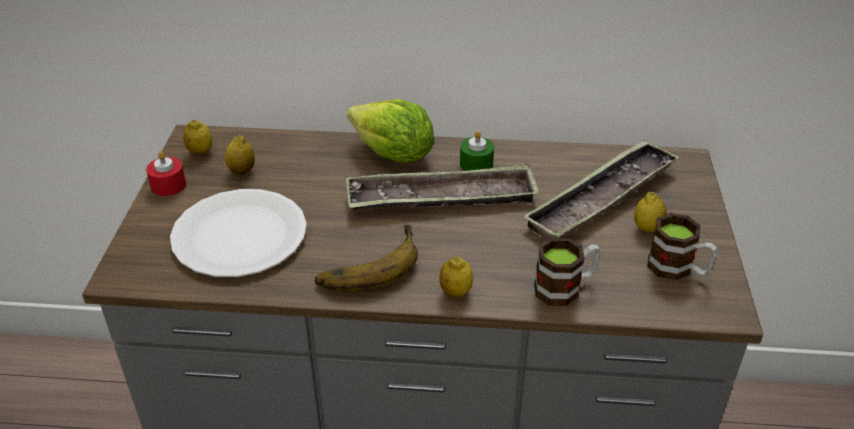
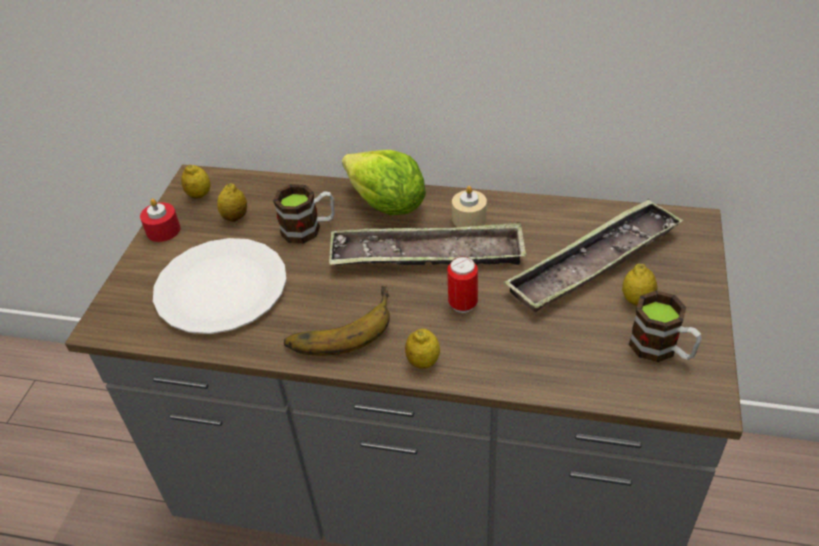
camera: 10 degrees right, 5 degrees up
green candle [460,131,494,171] -> beige candle [452,186,487,227]
mug [534,237,600,306] -> mug moved to [273,184,335,244]
none -> can [447,256,478,313]

